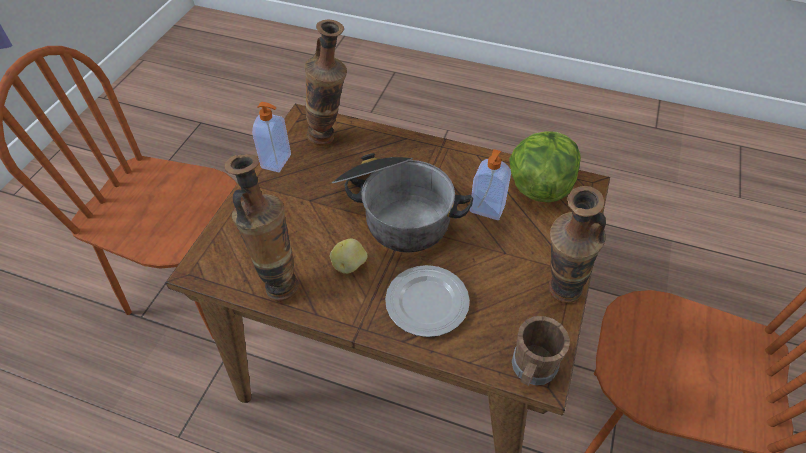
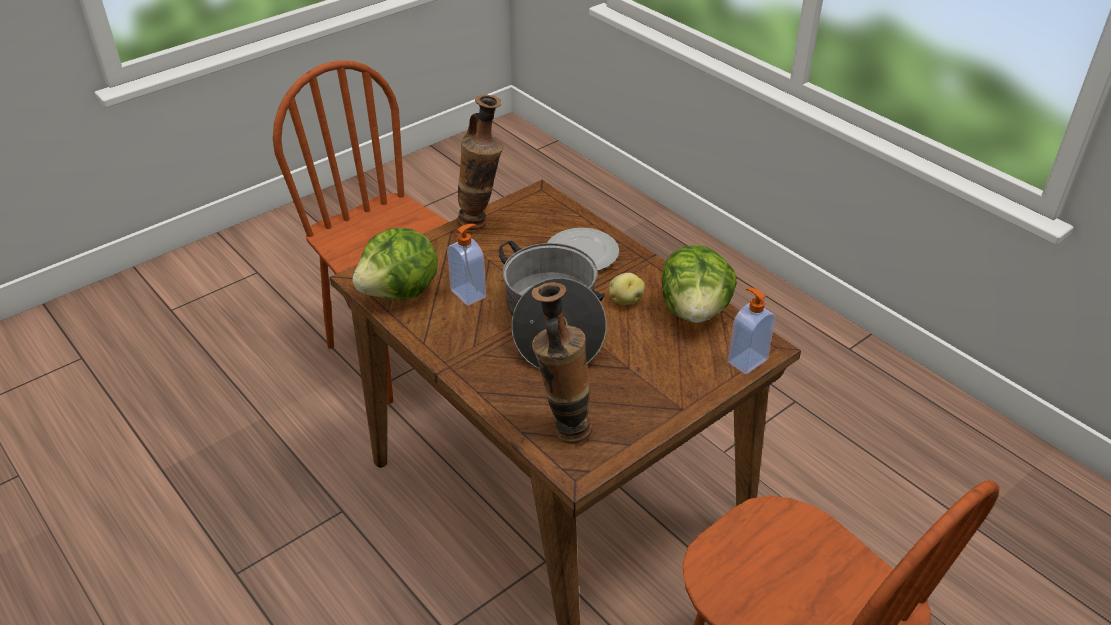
camera: 150 degrees left, 10 degrees down
vase [224,154,299,302] -> lettuce [662,245,737,323]
soap dispenser [252,102,291,172] -> soap dispenser moved to [728,287,775,374]
brown mug [512,316,570,386] -> none

